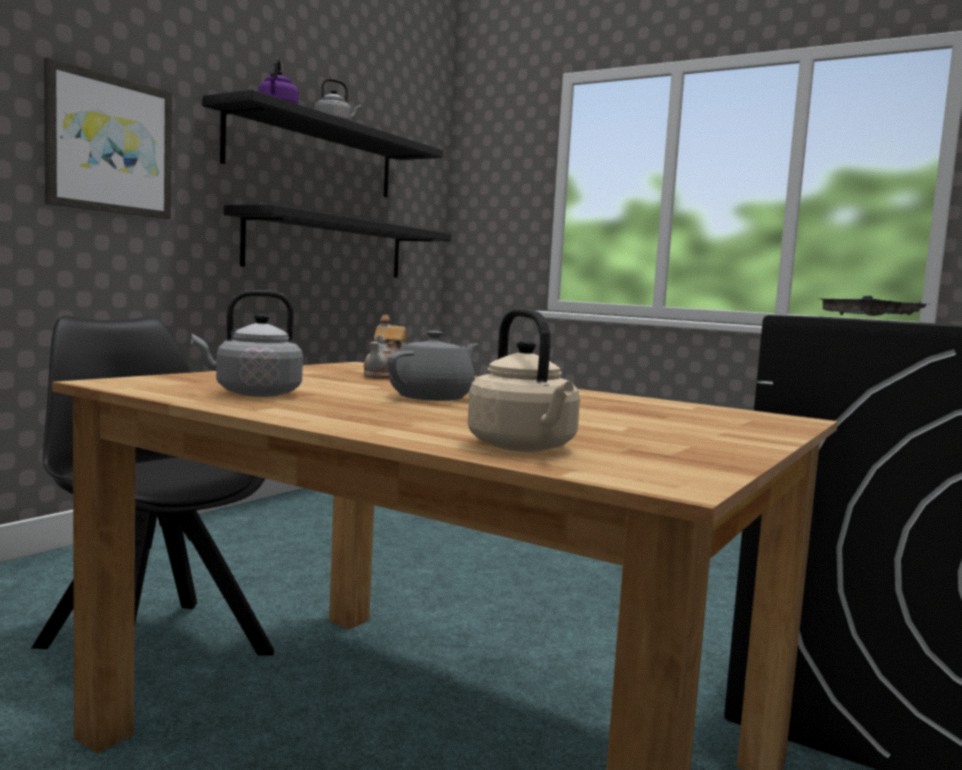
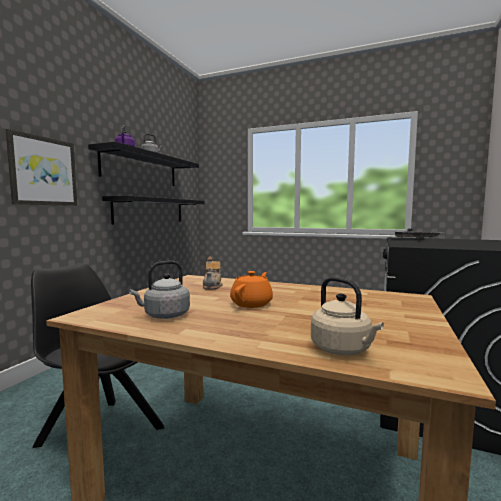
camera: 10 degrees left, 0 degrees up
grey teapot [387,331,478,401] -> orange teapot [230,271,273,308]

